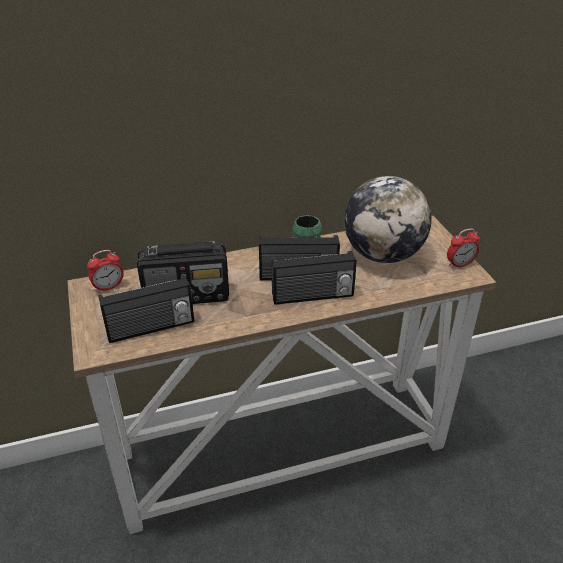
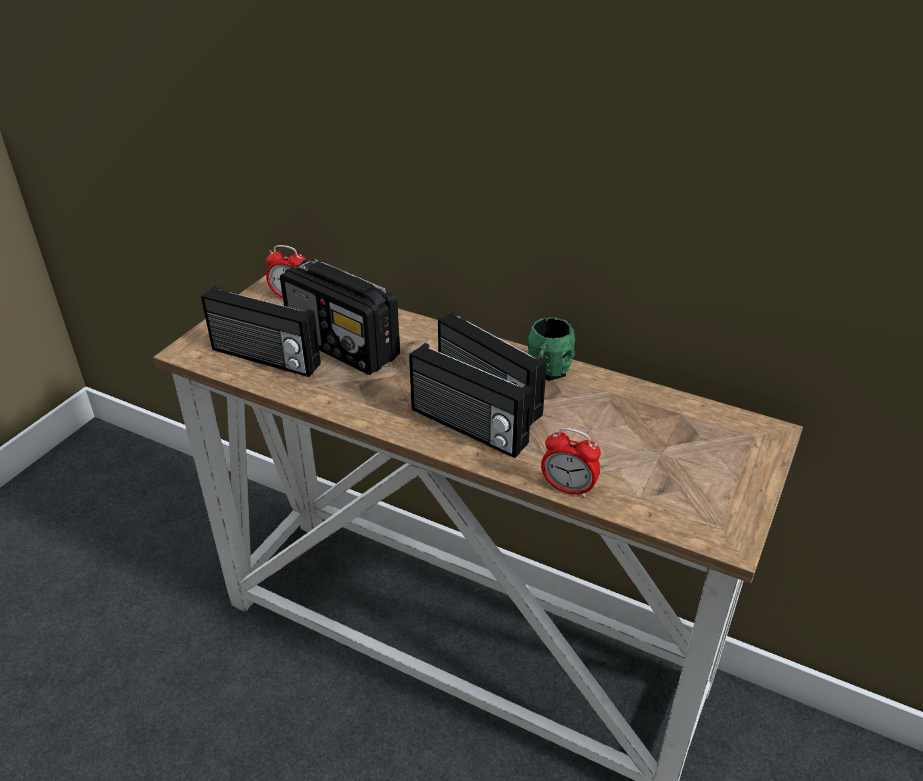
camera: 45 degrees right, 0 degrees up
globe [344,176,432,263] -> none
alarm clock [447,228,480,269] -> alarm clock moved to [541,428,601,498]

